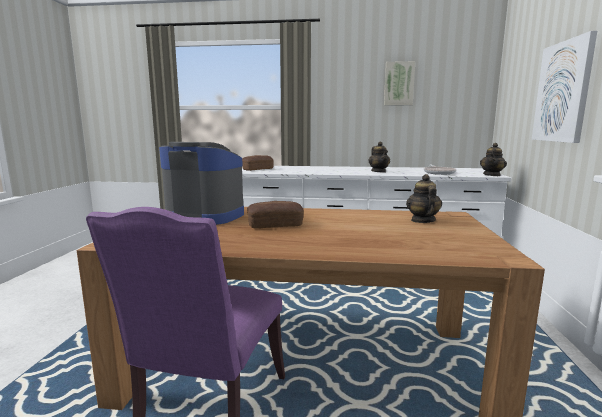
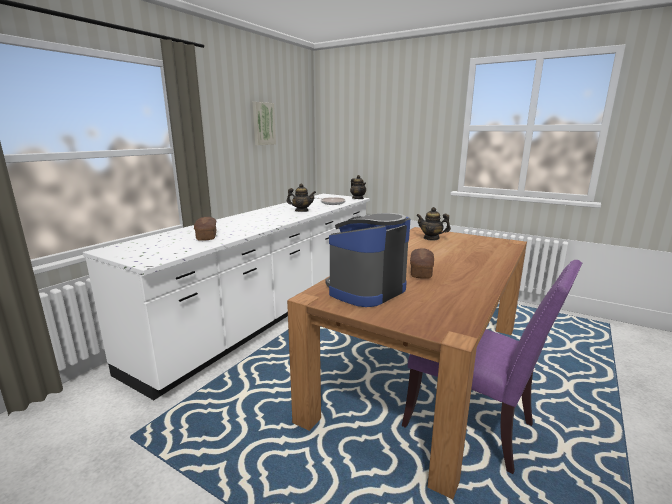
camera: 65 degrees left, 5 degrees up
picture [532,31,597,143] -> none

